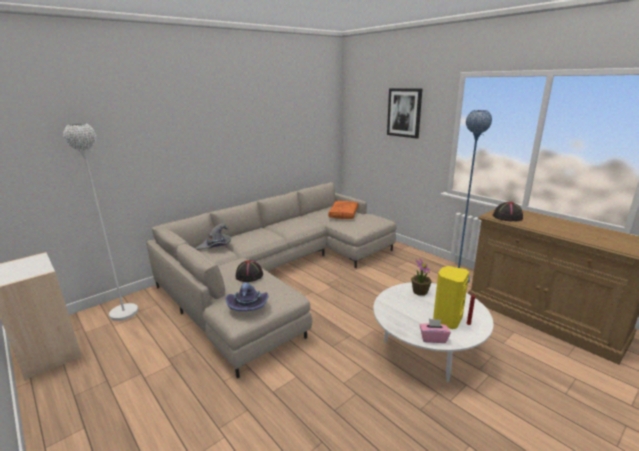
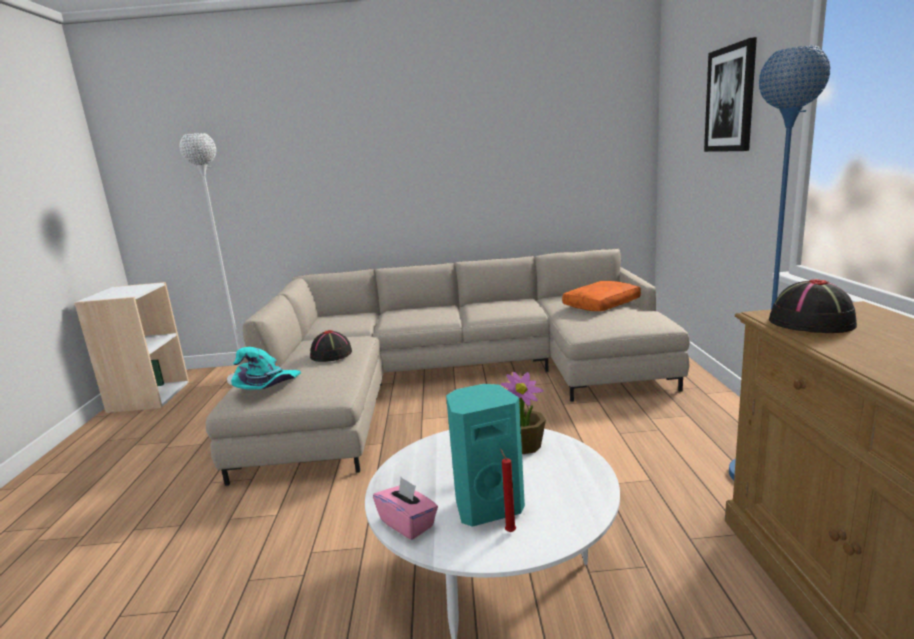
camera: 40 degrees right, 5 degrees down
grey hat [195,223,231,250] -> none
purple hat [225,283,268,311] -> turquoise hat [231,347,301,390]
yellow speaker [433,266,469,329] -> turquoise speaker [446,384,525,527]

